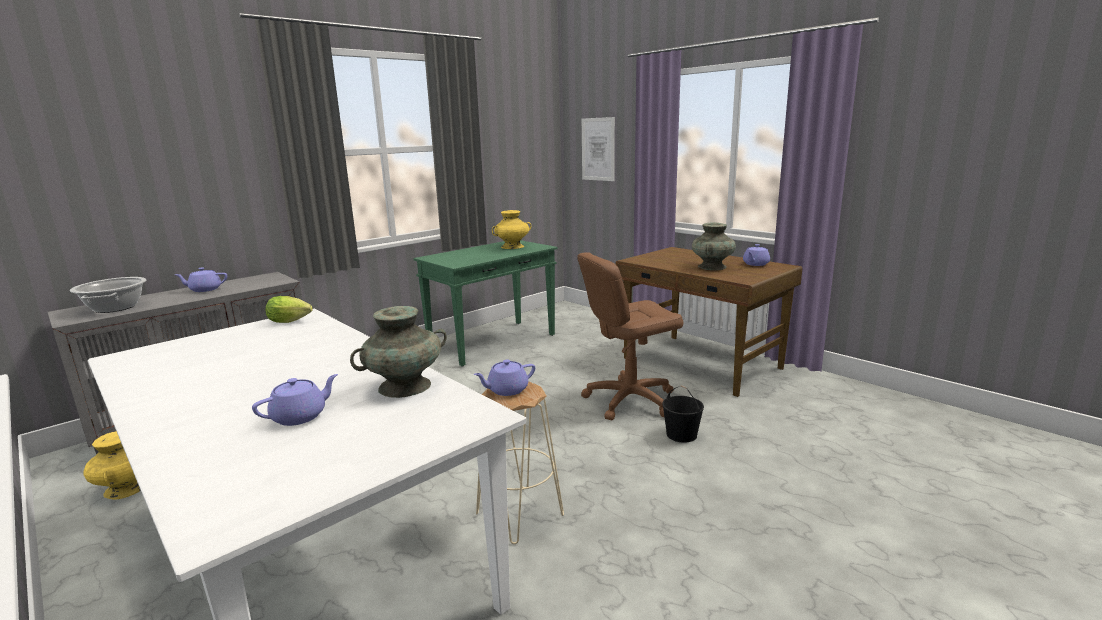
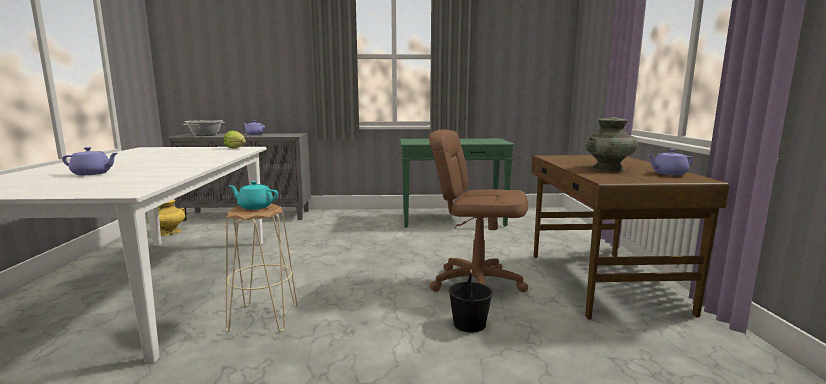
camera: 40 degrees right, 5 degrees down
turquoise vase [350,306,447,398] -> none
purple teapot [474,360,535,396] -> turquoise teapot [229,181,278,210]
yellow vase [492,210,531,249] -> none
picture [582,117,615,181] -> none

